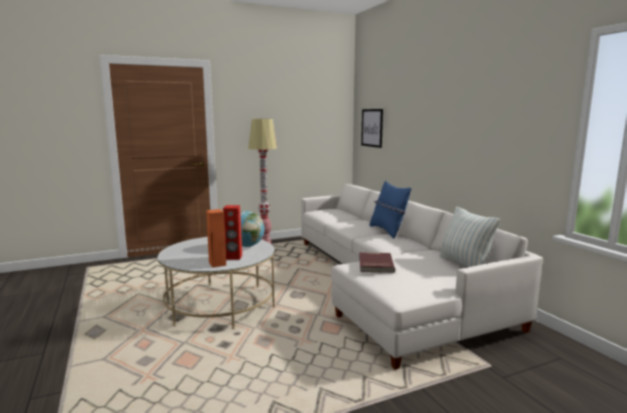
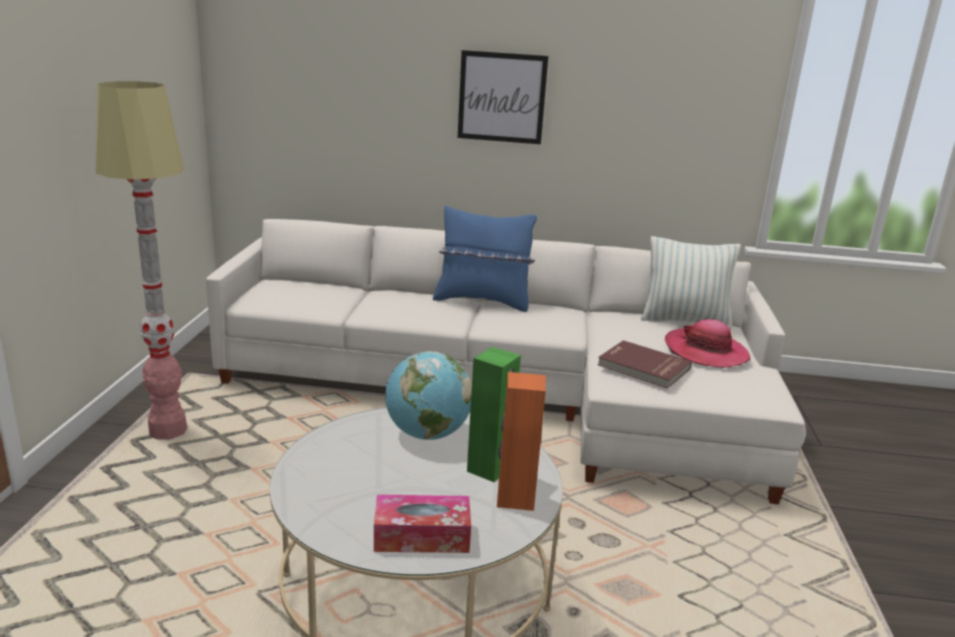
camera: 60 degrees left, 10 degrees up
red speaker [223,205,242,260] -> green speaker [467,347,521,482]
picture [361,109,383,148] -> picture moved to [458,50,548,144]
none -> tissue box [374,494,471,553]
none -> hat [665,319,751,368]

